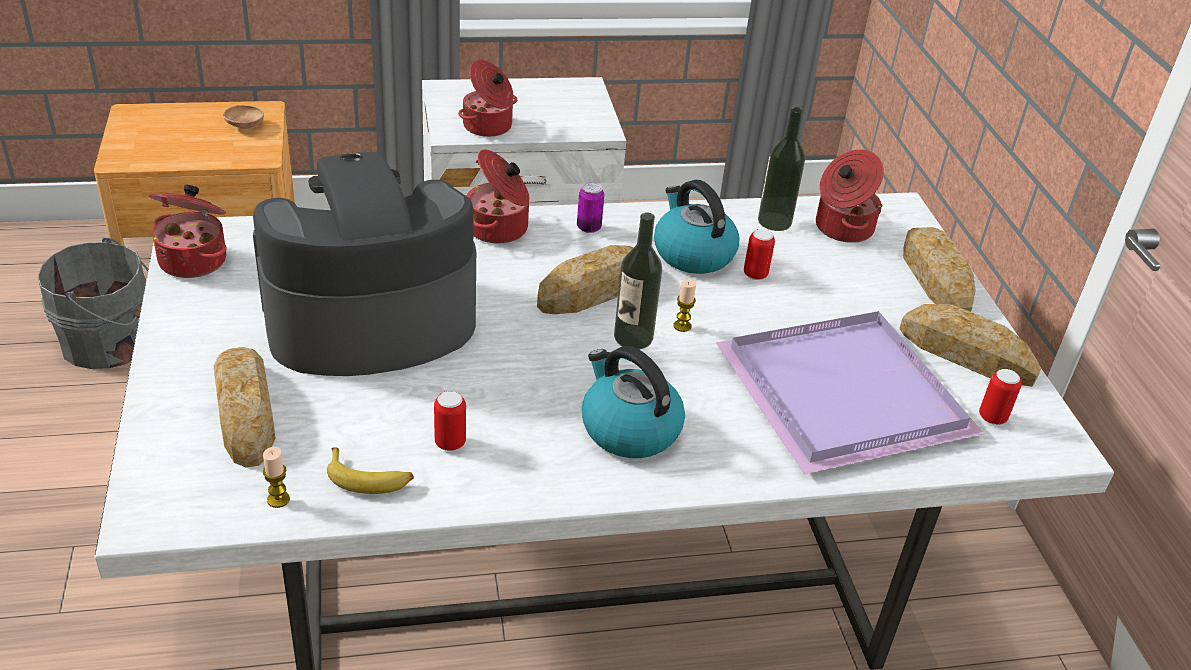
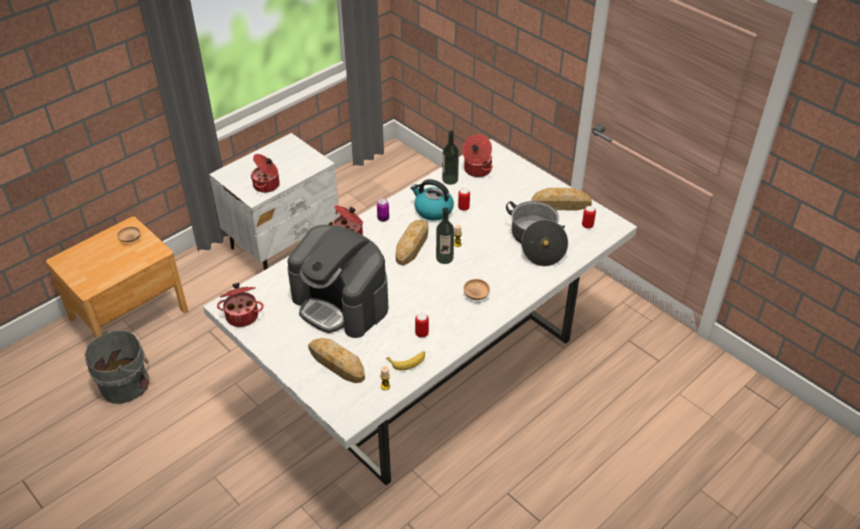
camera: 30 degrees left, 5 degrees up
coffee machine [253,152,476,376] -> coffee machine turned 90 degrees counterclockwise [287,225,388,338]
kettle [582,346,685,458] -> brown bowl [463,279,490,300]
purple tray [716,311,984,474] -> cooking pot [506,201,568,266]
bread [903,227,976,312] -> none

